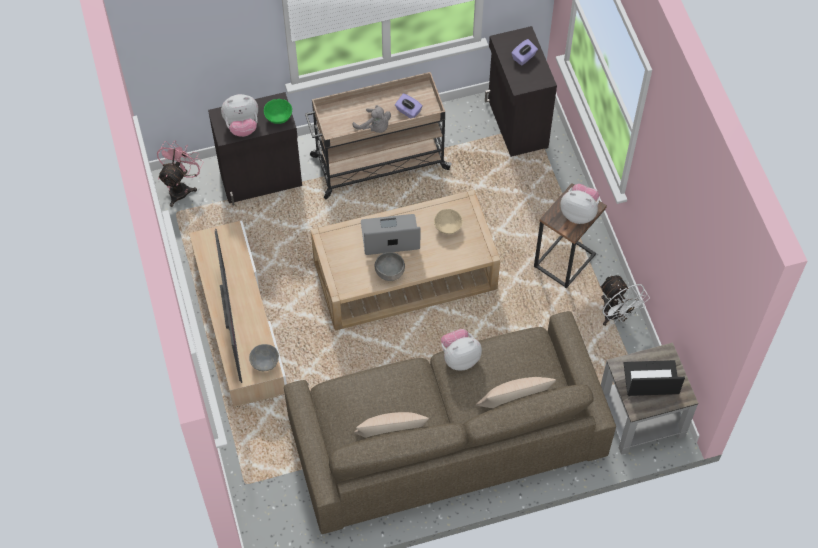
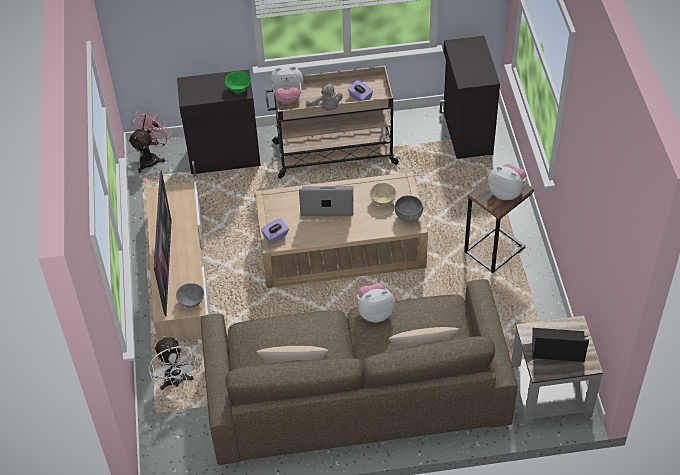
camera: 10 degrees right, 10 degrees down
plush toy [221,94,258,137] -> plush toy moved to [270,65,304,104]
grey bowl [375,252,405,281] -> grey bowl moved to [394,195,423,222]
purple tissue box [511,39,538,66] -> purple tissue box moved to [261,218,289,244]
white fan [600,275,650,326] -> white fan moved to [148,336,199,390]

